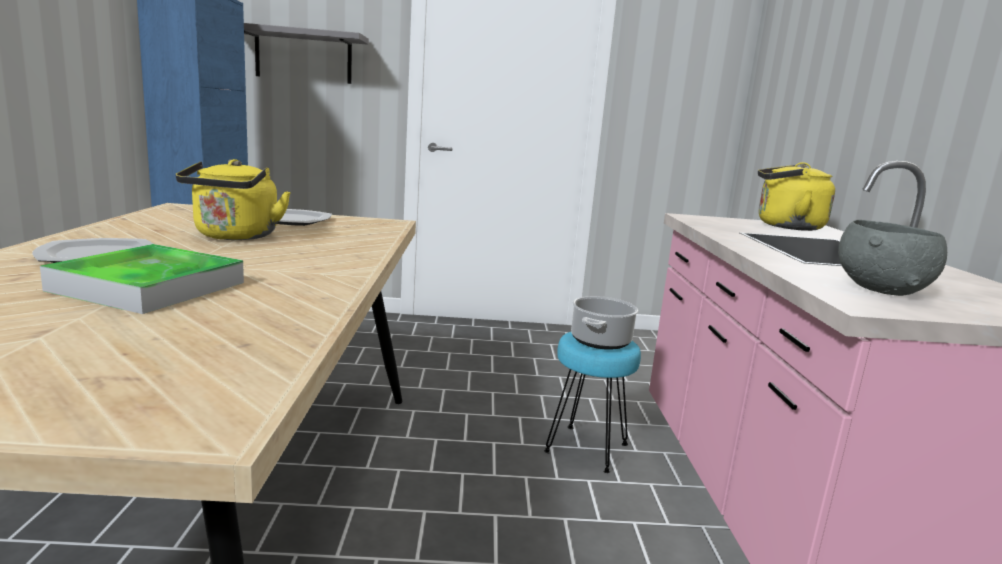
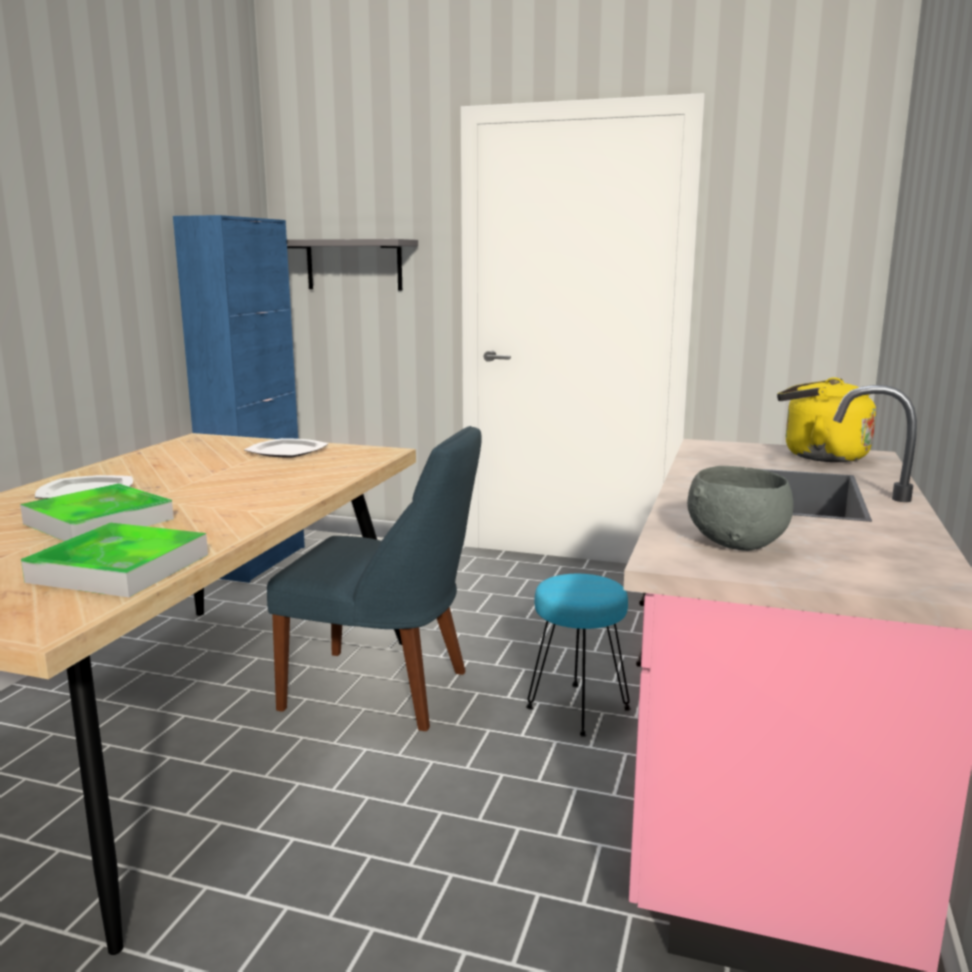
camera: 20 degrees right, 0 degrees up
yellow kettle [176,159,291,240] -> none
cooking pot [571,296,638,350] -> none
none -> tray [21,523,208,597]
none -> blue chair [267,426,482,731]

